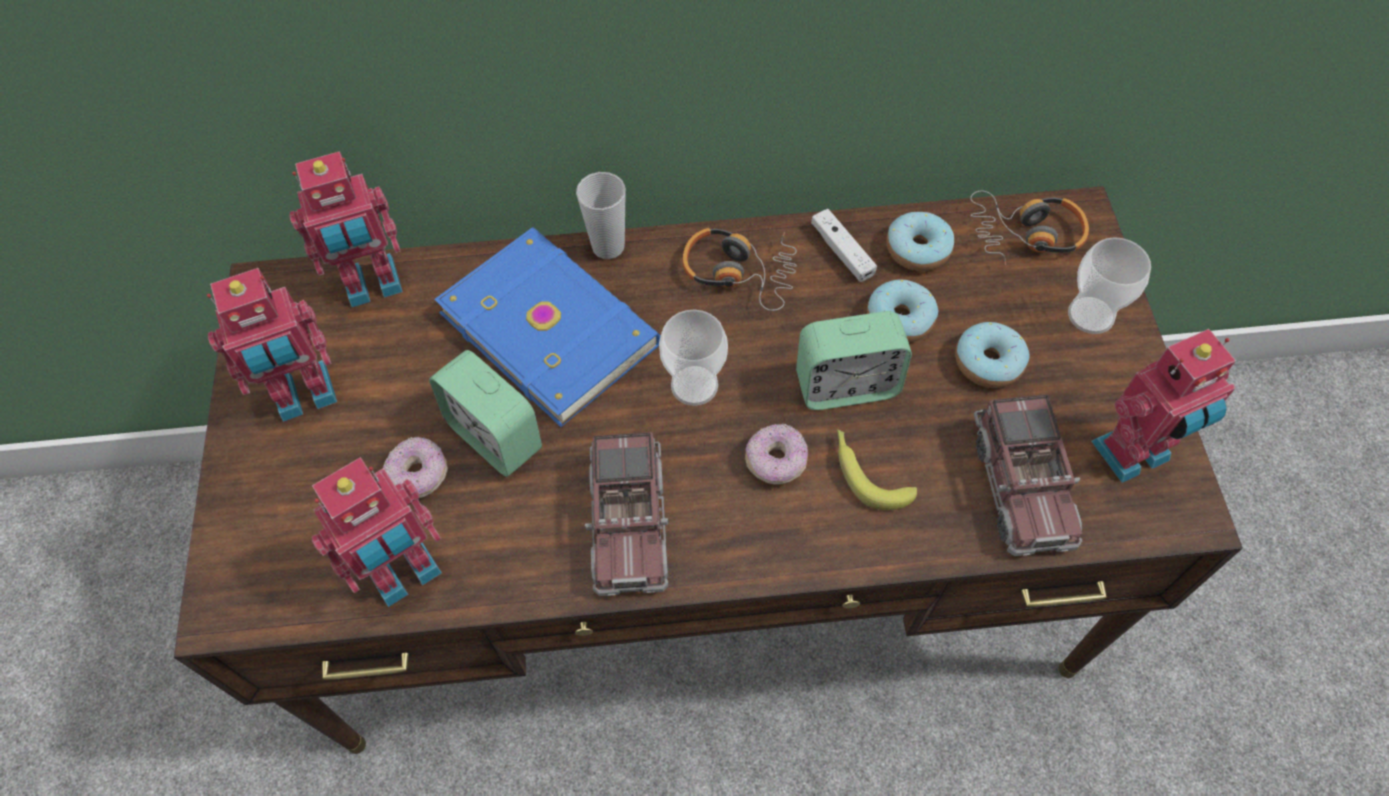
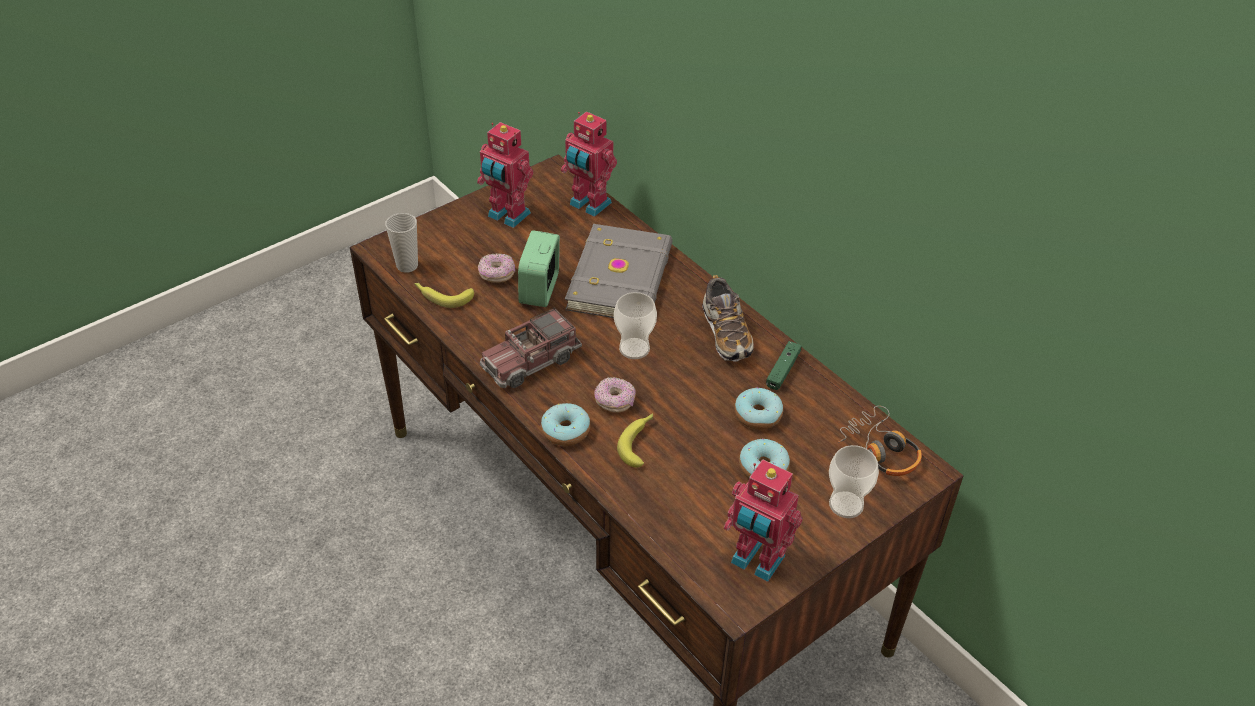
camera: 55 degrees right, 15 degrees down
toy robot [311,457,442,607] -> banana [414,283,474,308]
blue book [434,228,660,427] -> grey book [565,224,672,318]
cup [576,172,626,259] -> cup moved to [385,213,418,273]
headphones [682,228,797,311] -> shoe [702,275,754,362]
alarm clock [796,311,912,410] -> none
white game controller [811,209,877,282] -> green game controller [766,341,801,390]
donut [886,212,954,271] -> donut moved to [541,403,590,446]
toy truck [974,395,1082,556] -> none

